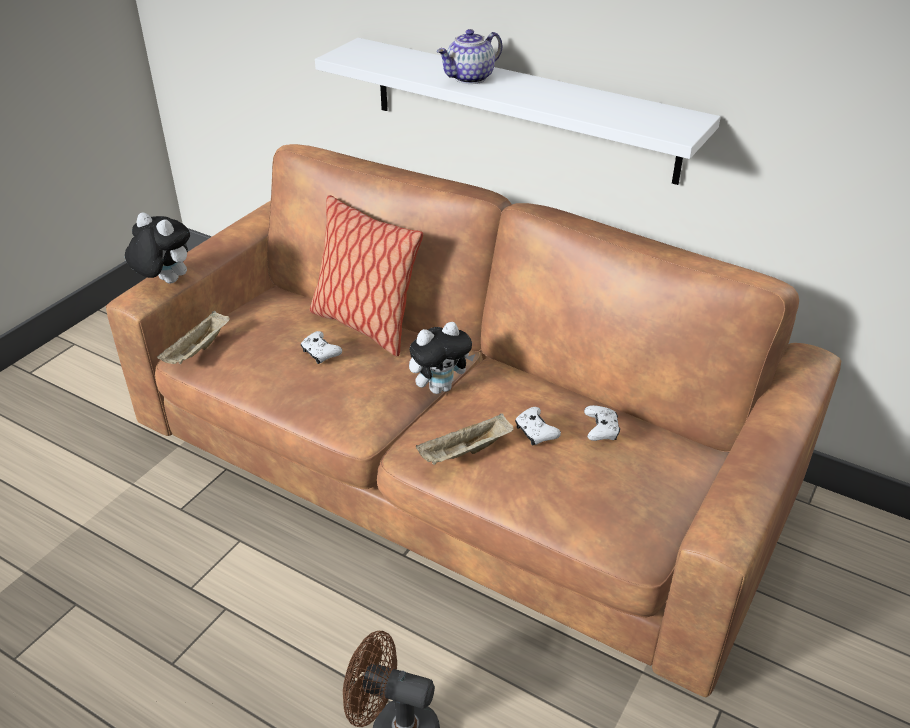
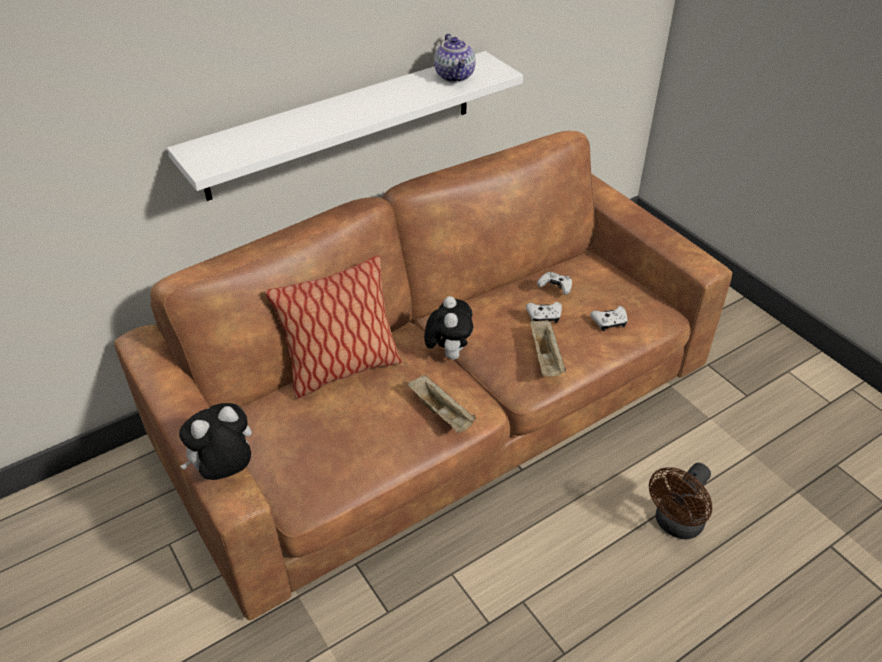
camera: 65 degrees left, 5 degrees up
beige tray [157,311,230,364] -> beige tray moved to [408,375,476,433]
white game controller [300,331,342,364] -> white game controller moved to [590,306,627,331]
teapot [437,29,502,84] -> teapot moved to [434,34,475,83]

